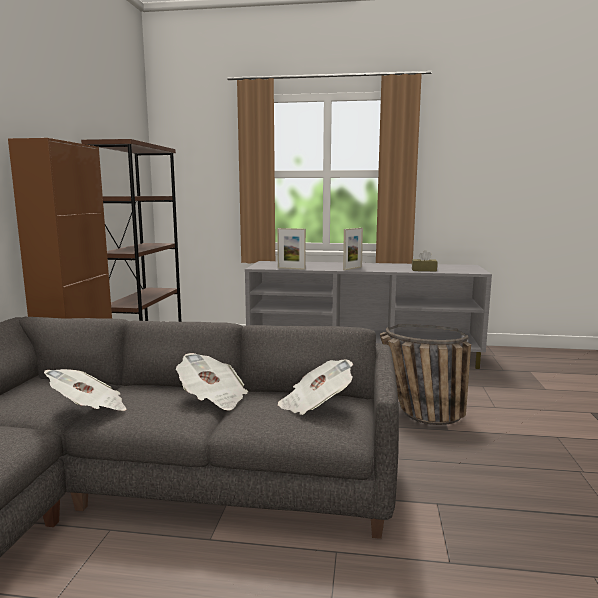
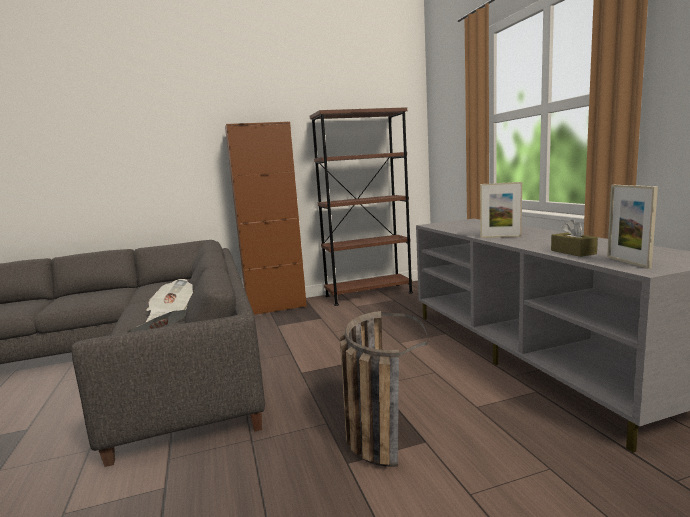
camera: 65 degrees right, 0 degrees up
newspaper [44,369,126,411] -> none
picture frame [277,228,306,270] -> picture frame moved to [607,185,658,269]

